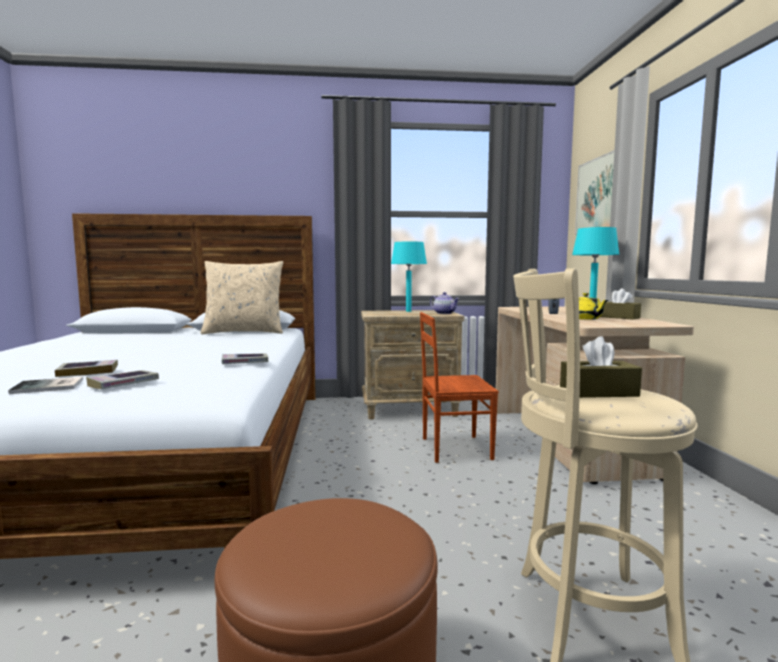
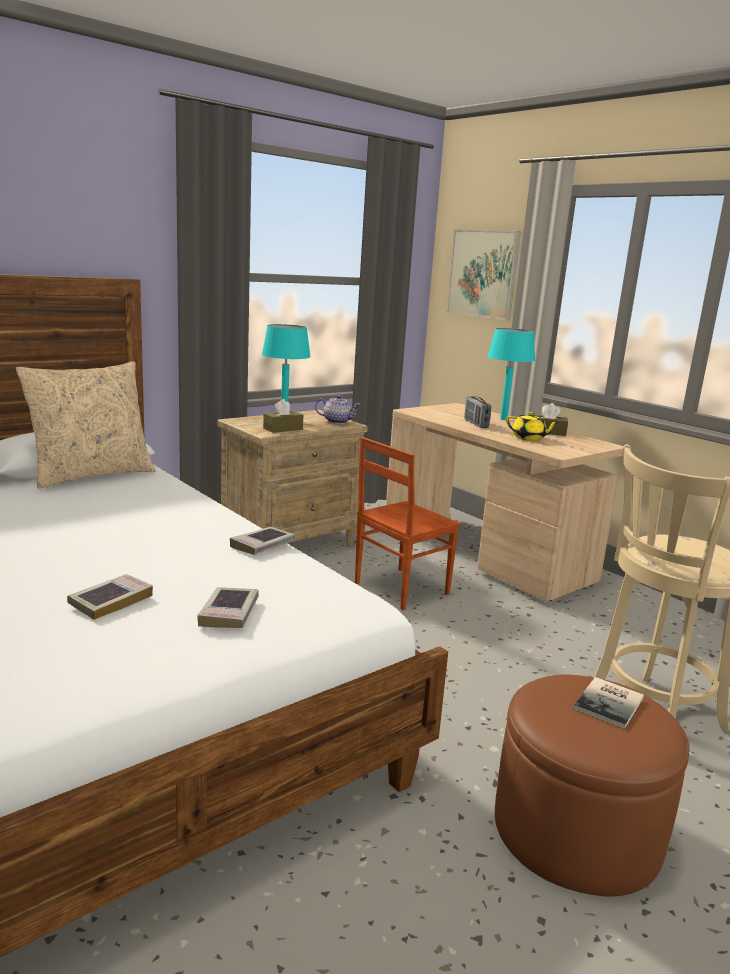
camera: 35 degrees left, 10 degrees up
book [8,377,83,394] -> book moved to [573,677,644,729]
brown tissue box [560,336,642,398] -> brown tissue box moved to [263,399,303,433]

